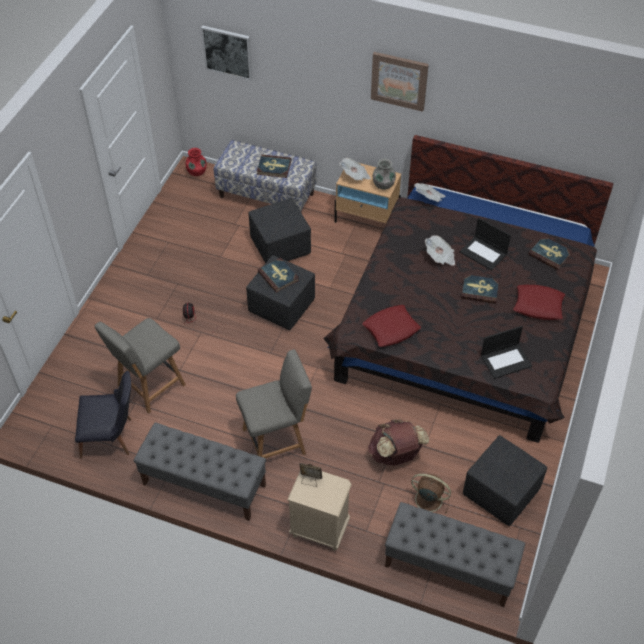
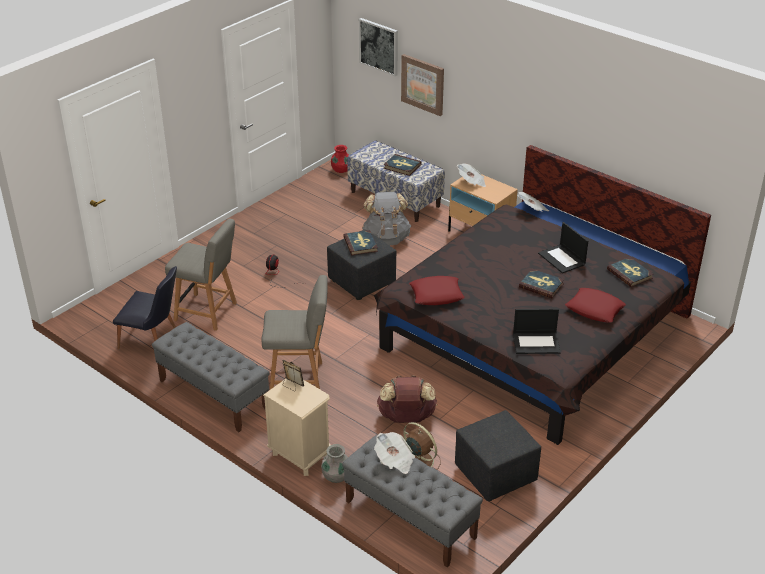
camera: 20 degrees right, 15 degrees down
grey chair [95,318,186,414] -> grey chair turned 135 degrees counterclockwise [165,219,237,331]
black ottoman [248,198,311,263] -> grey backpack [362,192,411,245]
picture [371,52,429,112] -> picture moved to [401,54,444,116]
grey vase [373,158,396,190] -> grey vase moved to [321,444,348,483]
newspaper [425,235,455,266] -> newspaper moved to [374,432,415,474]

